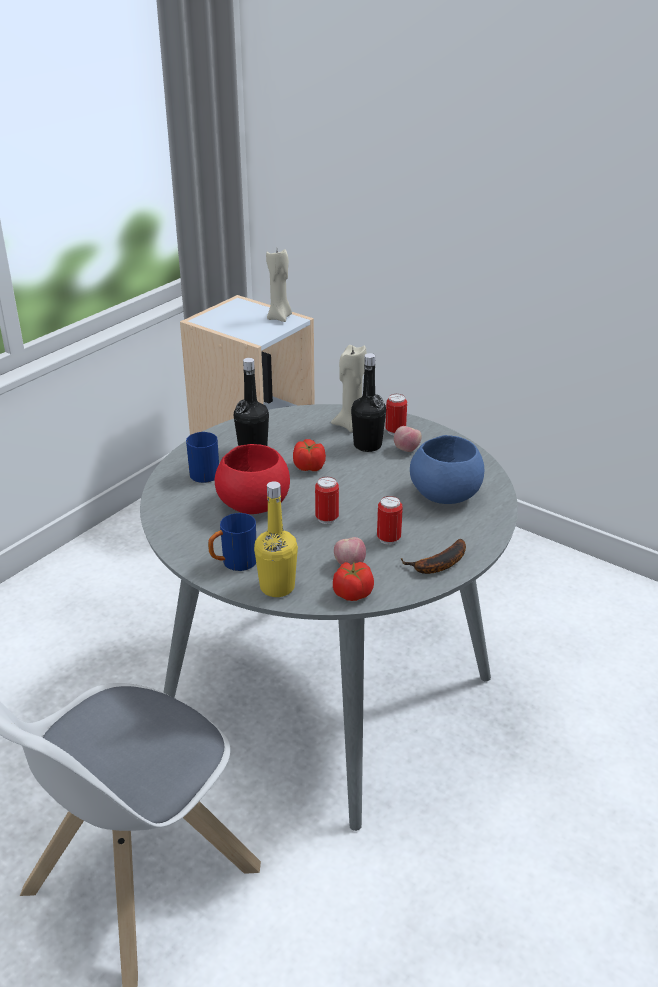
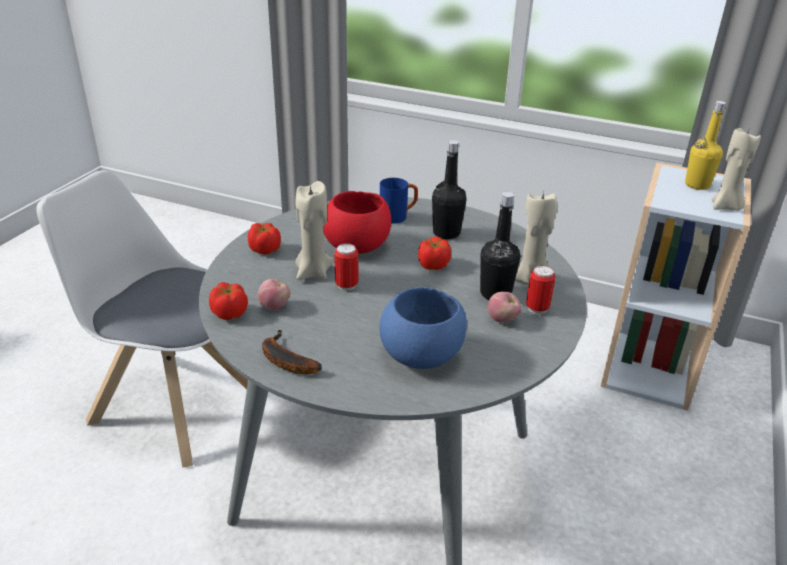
camera: 75 degrees right, 0 degrees up
blue mug [208,513,256,571] -> tomato [248,223,281,255]
yellow bottle [254,481,298,597] -> yellow bottle moved to [685,101,726,190]
can [377,496,403,545] -> none
none -> beige candle [295,181,334,280]

